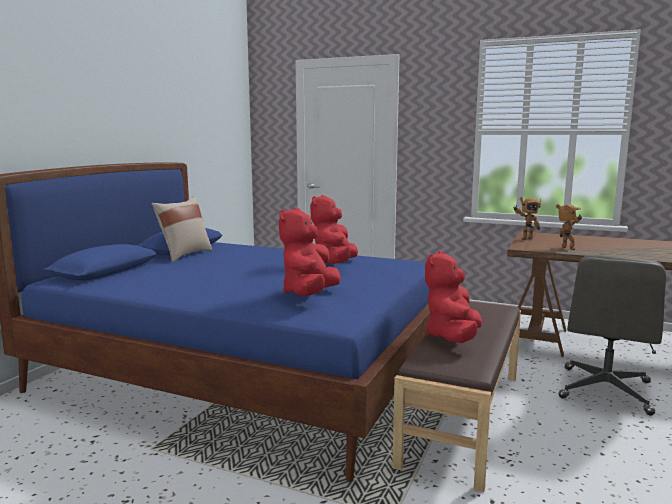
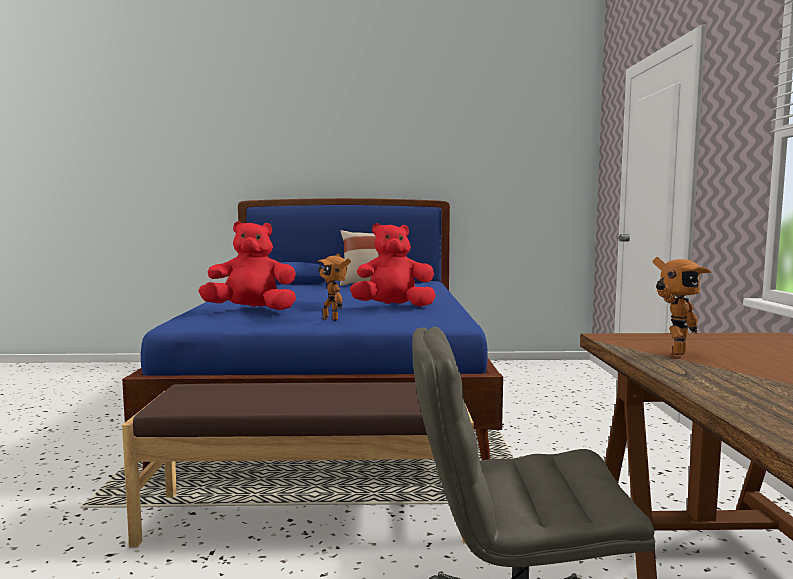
camera: 65 degrees right, 5 degrees down
red plush toy [425,250,482,343] -> none
toy robot [514,197,541,239] -> toy robot moved to [318,254,351,321]

